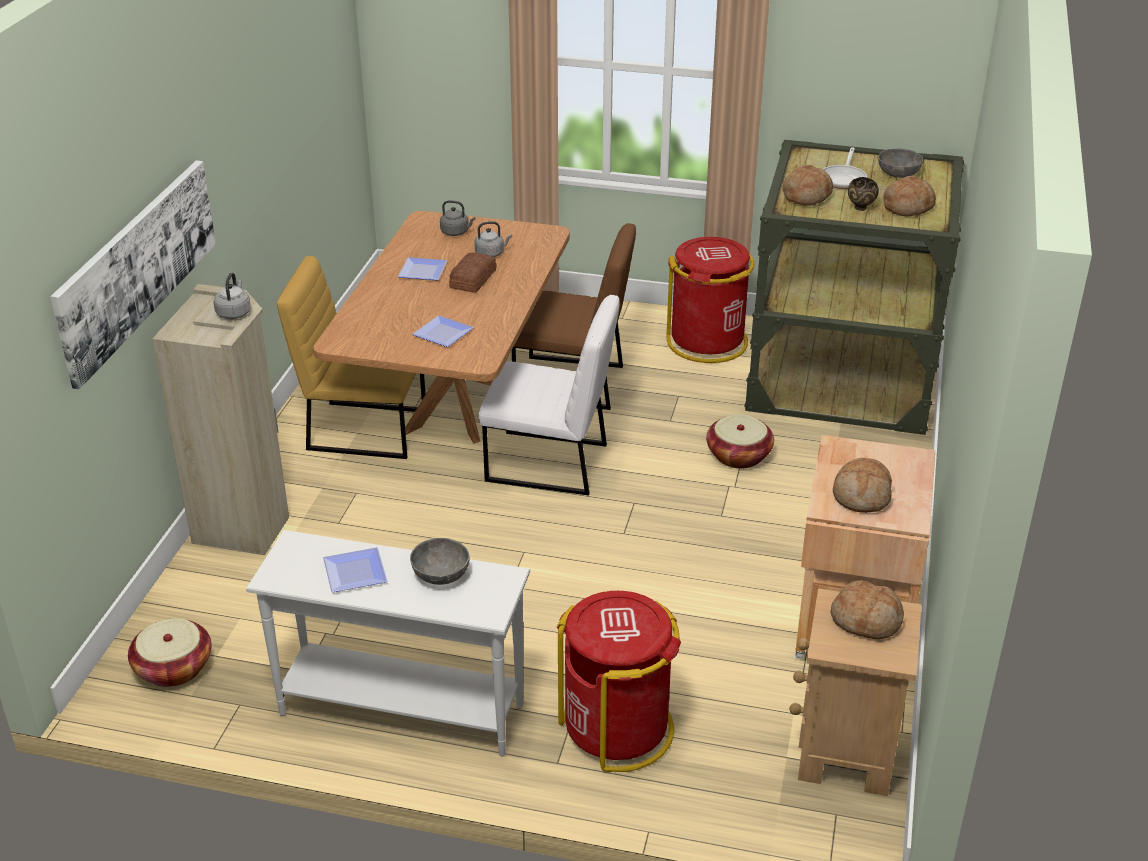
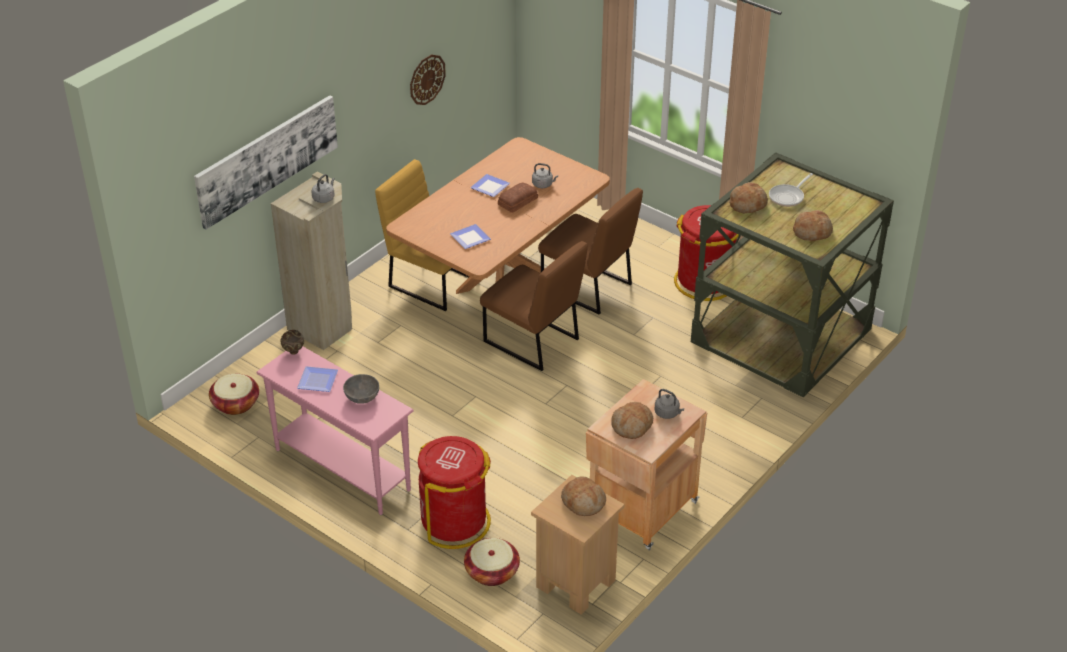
camera: 25 degrees right, 5 degrees up
white console table [246,530,530,756] -> pink console table [256,347,414,515]
grey kettle [440,200,475,236] -> grey kettle moved to [654,389,684,419]
white chair [479,295,620,496] -> brown chair [480,241,588,371]
basket [706,414,774,468] -> basket moved to [464,538,520,586]
brown bowl [848,177,879,211] -> brown bowl moved to [281,330,304,355]
grey bowl [878,149,924,178] -> none
none -> wall clock [410,54,446,105]

